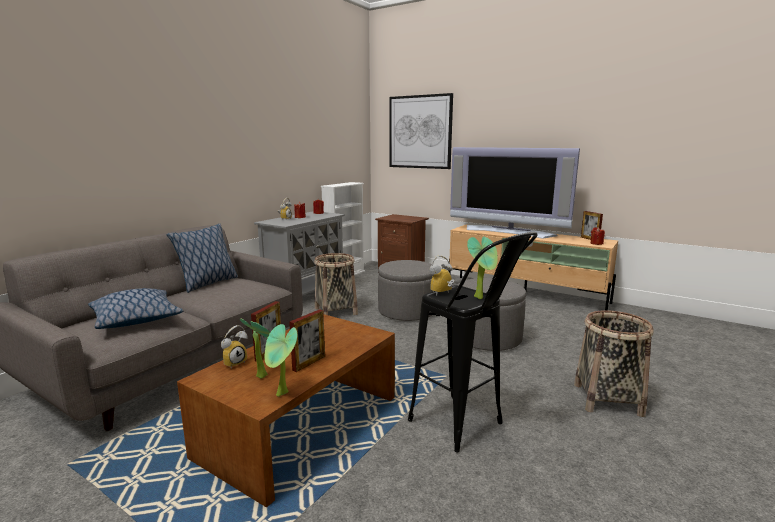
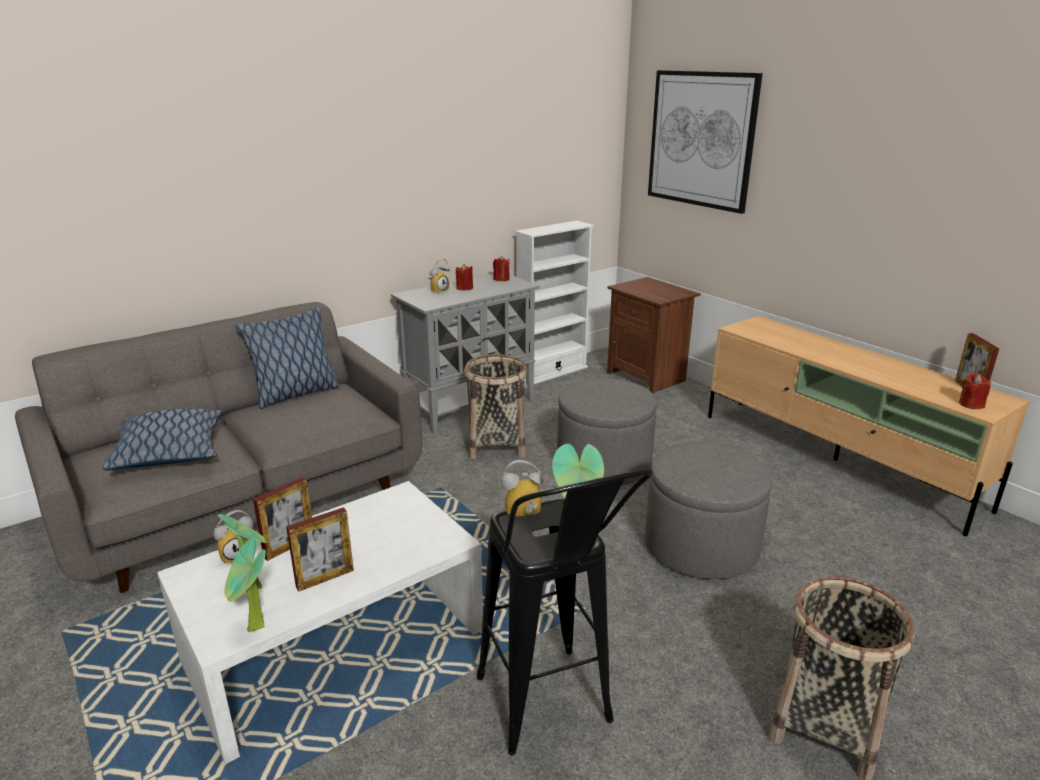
camera: 20 degrees right, 10 degrees up
brown coffee table [177,314,395,507] -> white coffee table [157,481,483,764]
television [450,147,580,239] -> none

